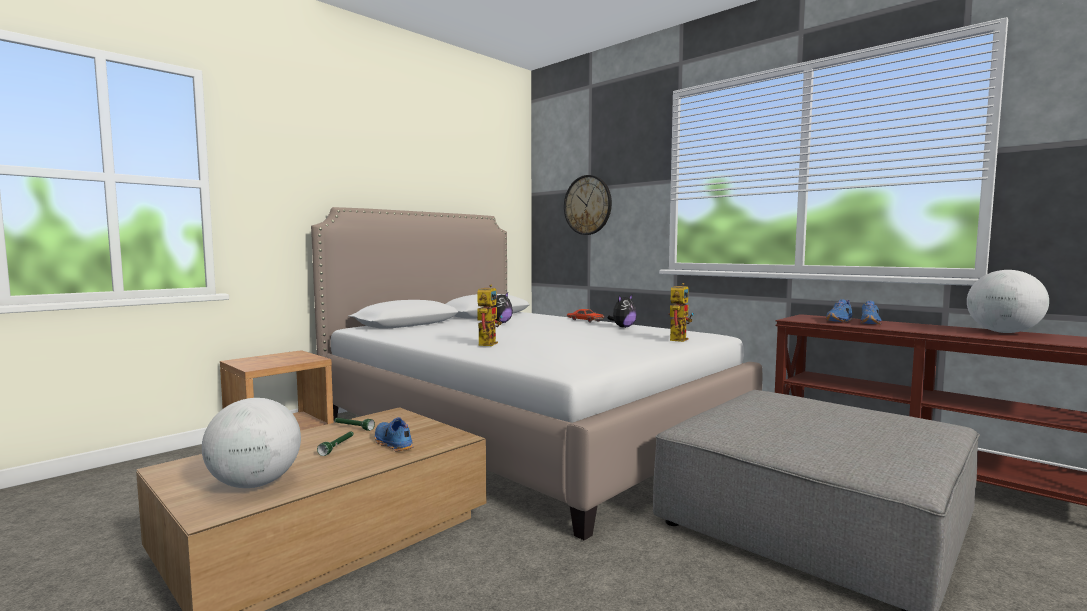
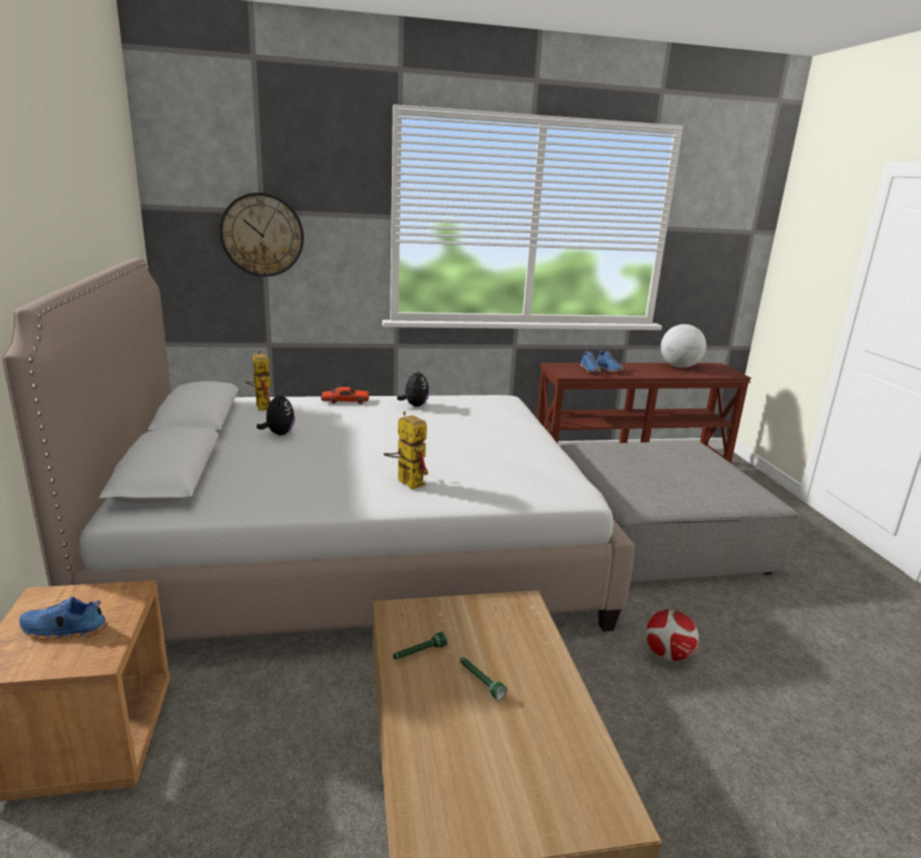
camera: 55 degrees left, 15 degrees up
globe [202,398,301,488] -> none
blue shoe [375,417,414,452] -> blue shoe moved to [19,596,108,640]
toy robot [669,283,694,342] -> toy robot moved to [245,350,272,411]
none -> football [646,609,699,662]

